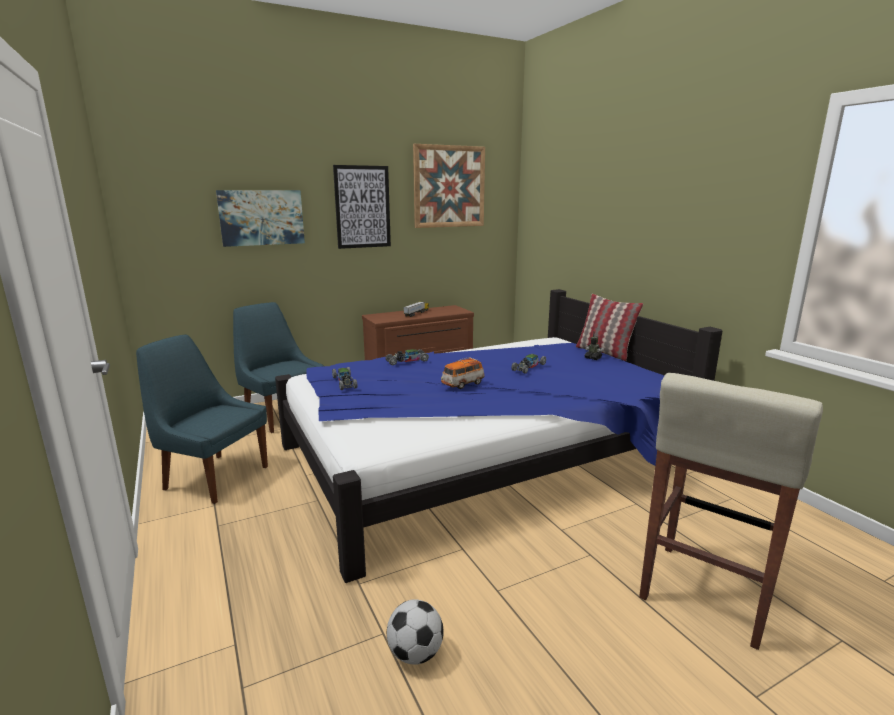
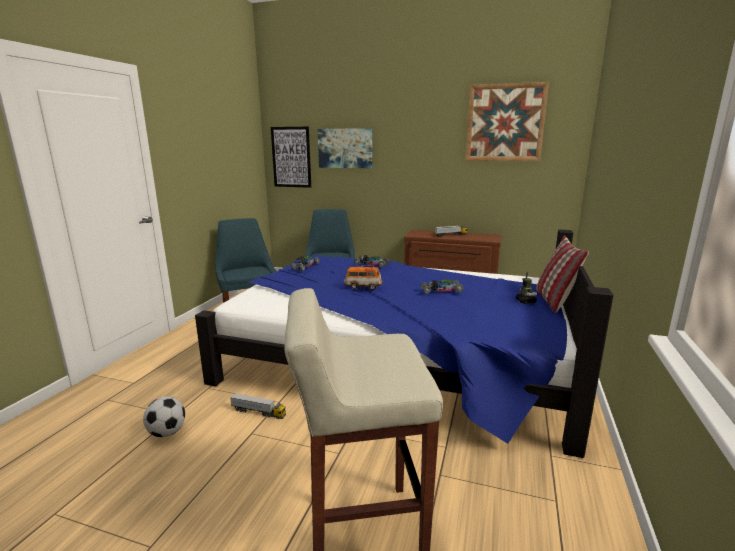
camera: 45 degrees right, 0 degrees up
picture [333,165,391,249] -> picture moved to [271,127,311,188]
none -> toy truck [230,393,286,419]

